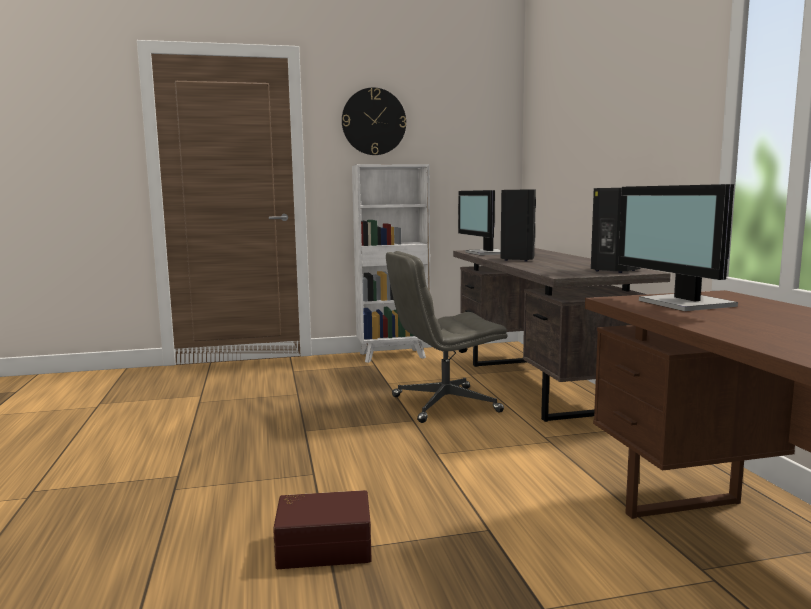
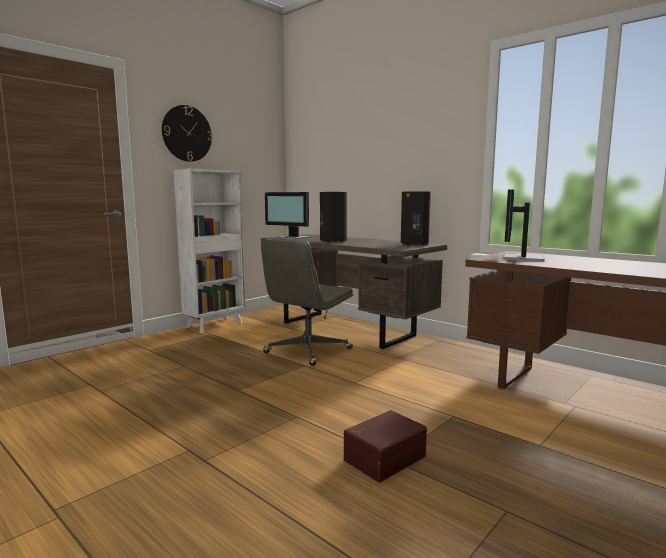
camera: 35 degrees left, 0 degrees up
monitor [618,184,738,311] -> monitor turned 75 degrees clockwise [503,190,545,262]

